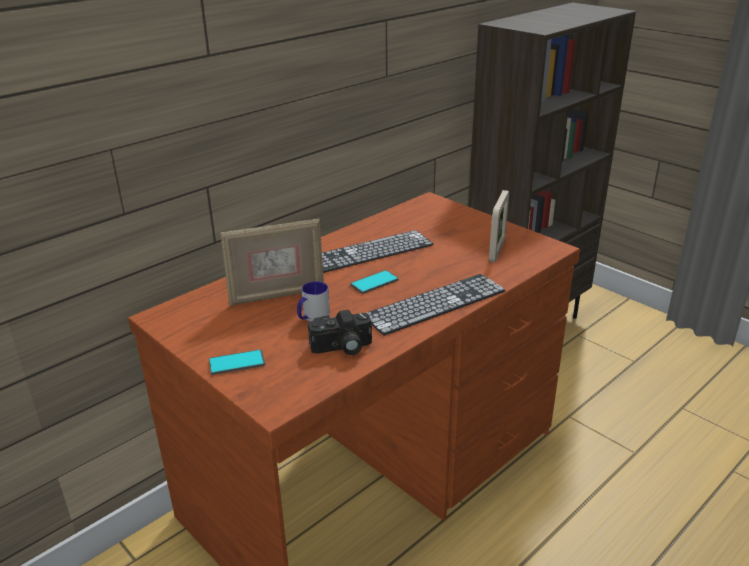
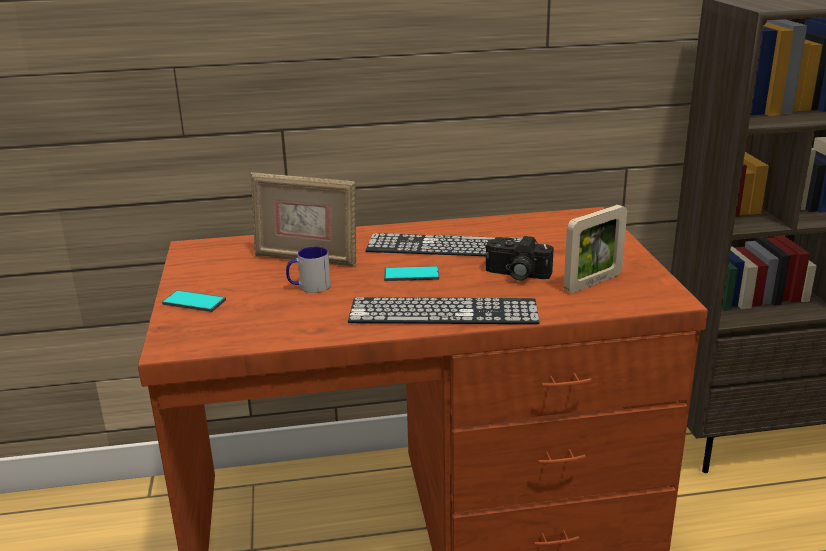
camera: 35 degrees right, 5 degrees down
camera [308,310,372,355] -> camera moved to [485,236,554,281]

